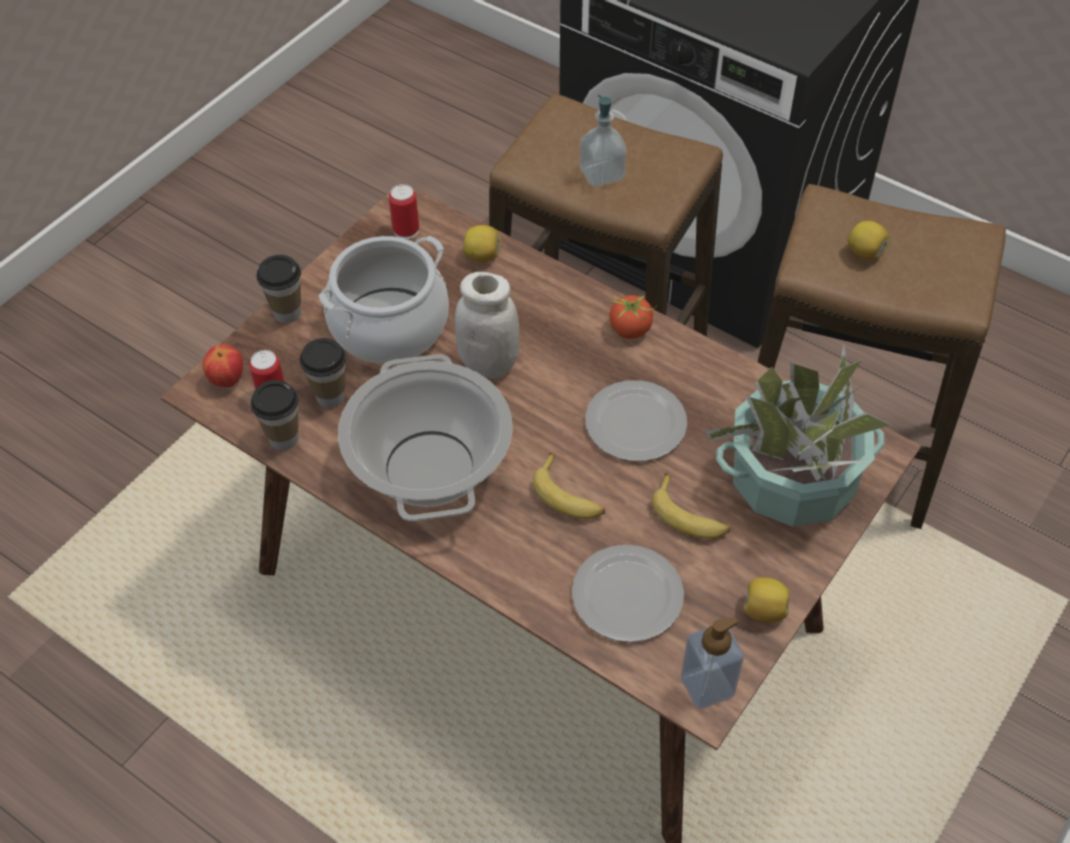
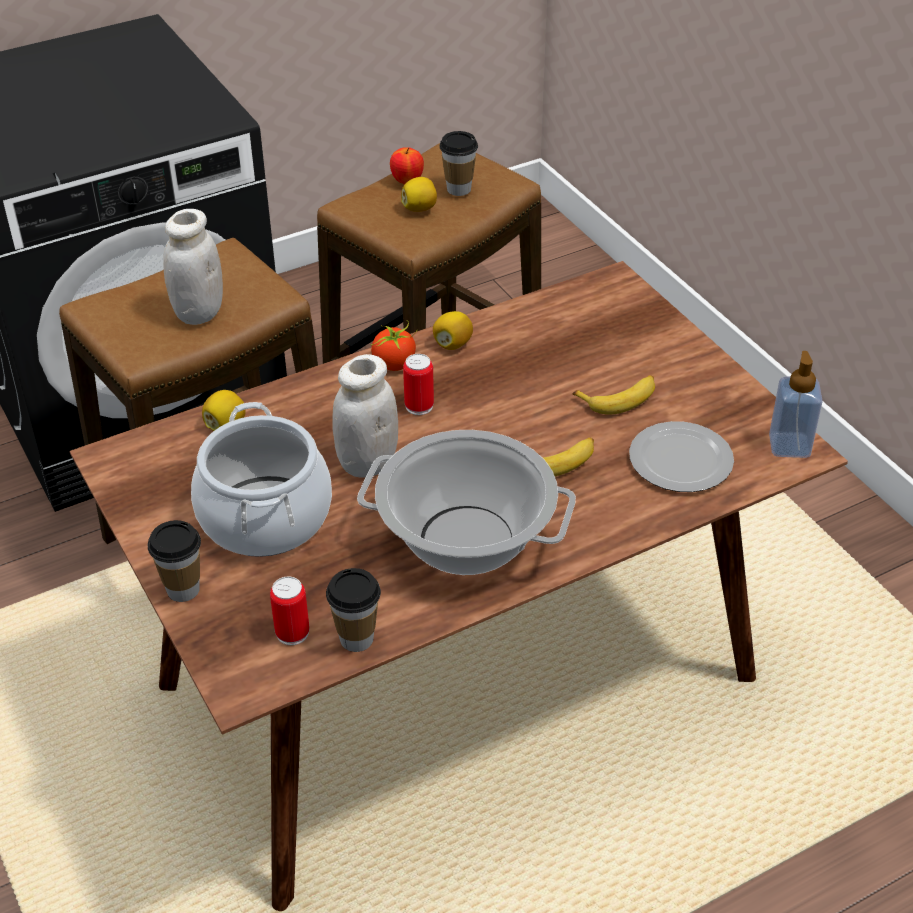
camera: 65 degrees left, 10 degrees down
apple [203,344,243,387] -> apple moved to [390,147,424,185]
cup [300,338,346,408] -> cup moved to [439,131,478,196]
can [389,184,419,239] -> can moved to [403,354,434,415]
soap dispenser [579,95,627,187] -> white jar [163,209,223,325]
plate [585,380,687,461] -> none
potted plant [706,344,891,527] -> none
lemon [744,577,789,622] -> lemon moved to [433,311,473,350]

